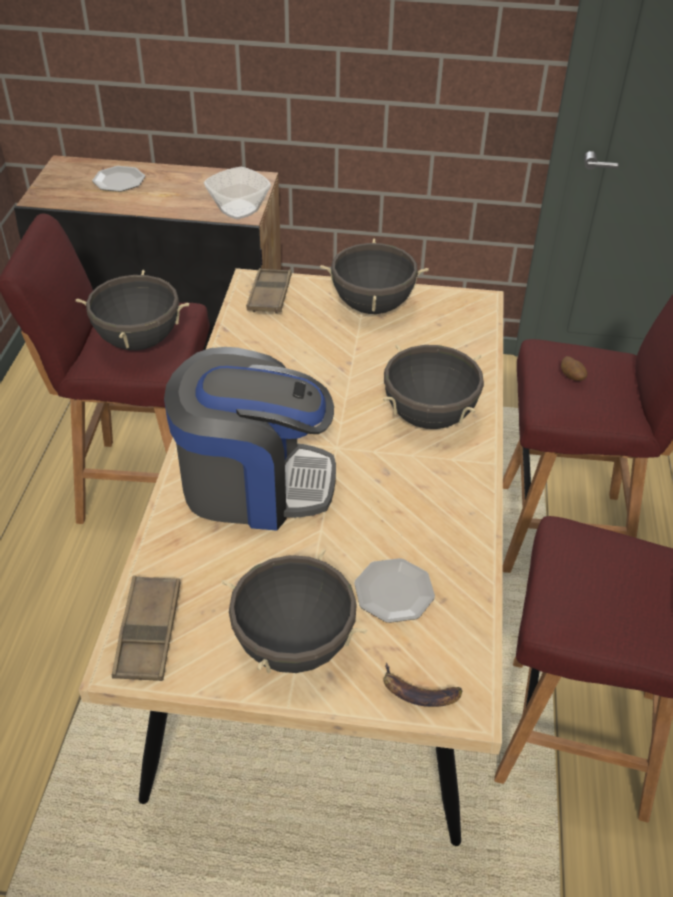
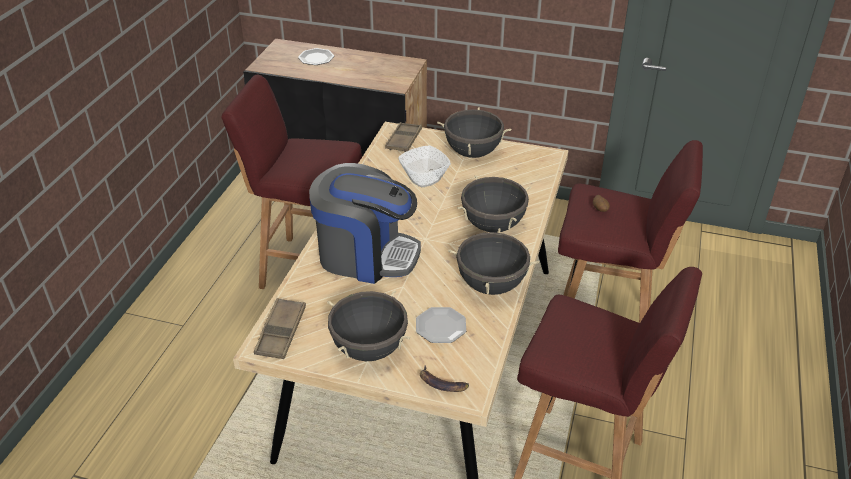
camera: 10 degrees right, 5 degrees down
black cooking pot [76,270,189,350] -> black cooking pot moved to [448,228,539,295]
bowl [204,167,271,219] -> bowl moved to [398,145,451,187]

